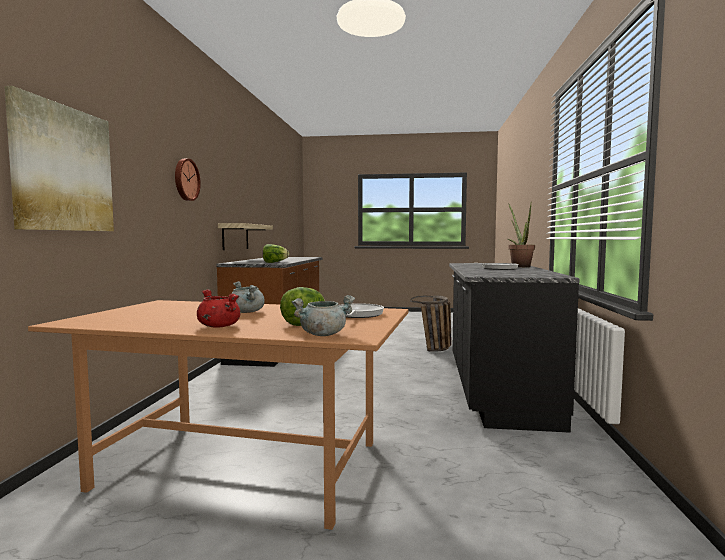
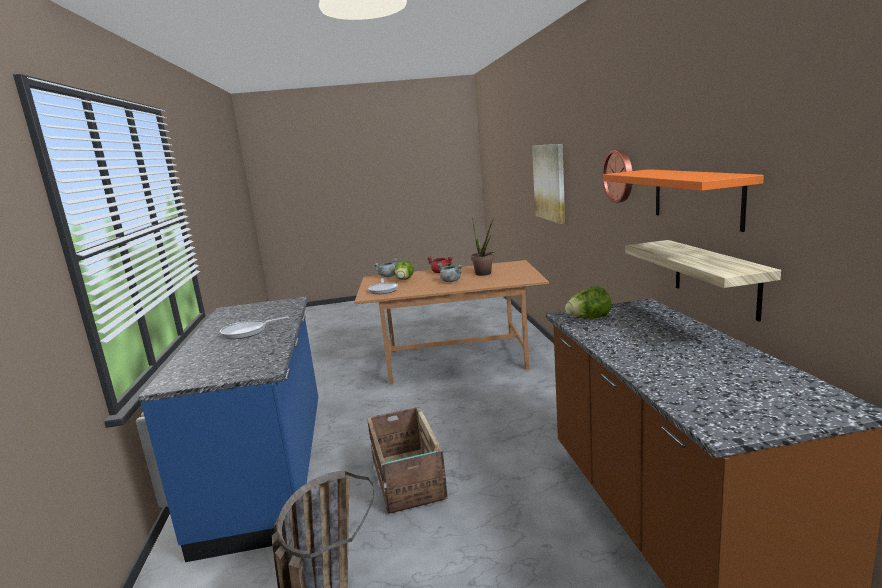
camera: 165 degrees right, 10 degrees up
black counter [449,263,579,433] -> blue counter [139,296,318,562]
potted plant [508,203,535,267] -> potted plant moved to [471,217,496,276]
none -> crate [367,407,448,514]
none -> orange shelf [603,169,764,232]

